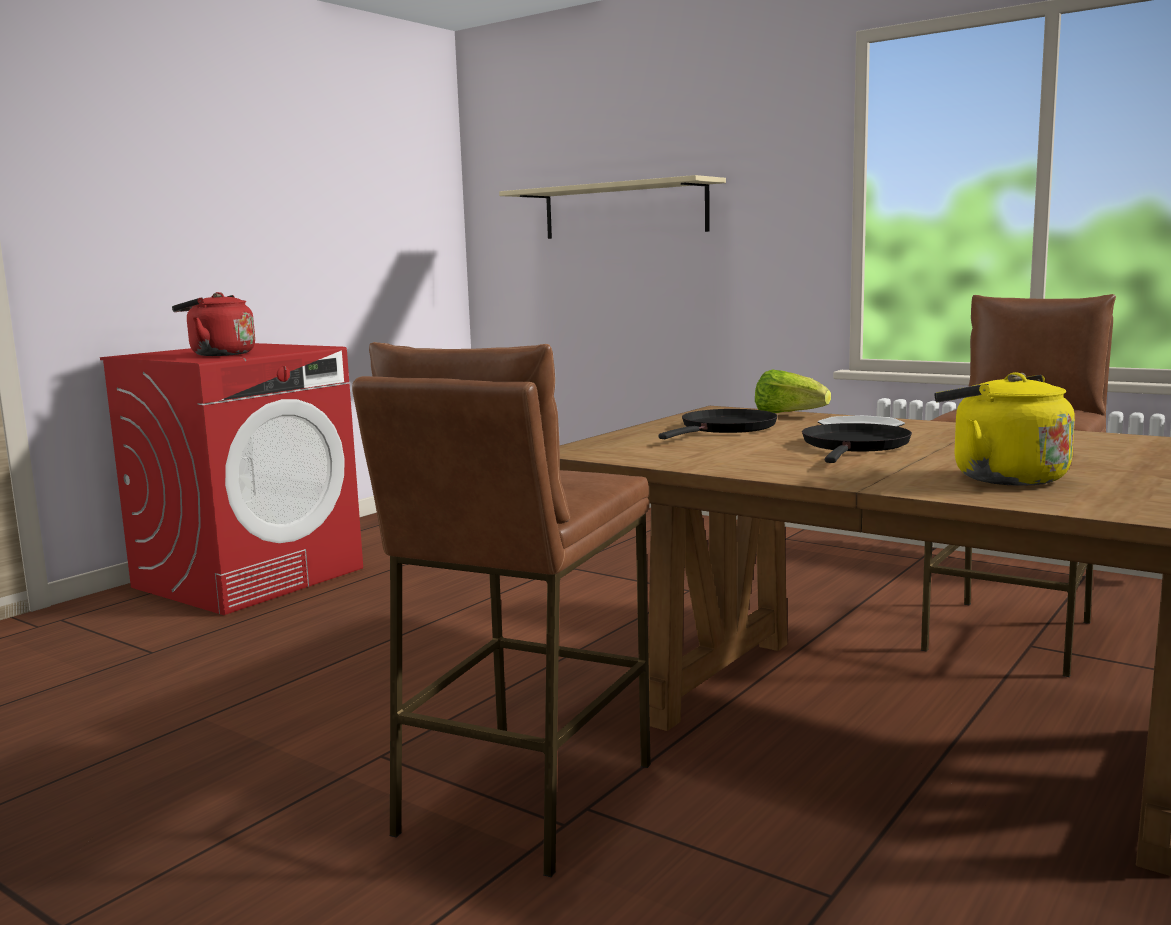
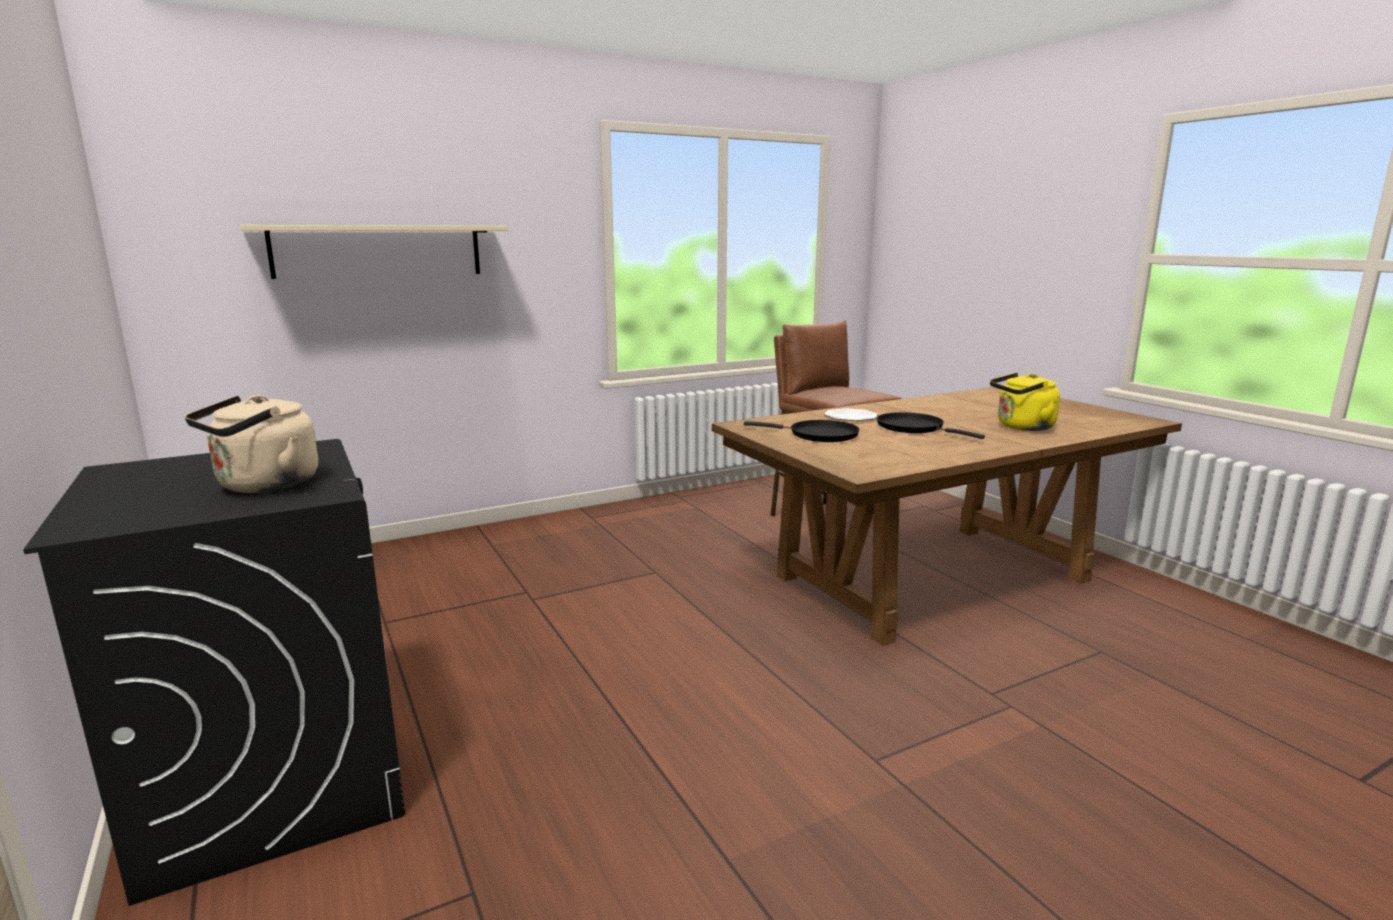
camera: 65 degrees left, 5 degrees up
red washing machine [100,343,363,615] -> black washing machine [23,439,405,906]
red kettle [172,292,255,356] -> beige kettle [185,395,318,493]
brown stool [352,342,651,877] -> none
black frying pan [658,409,778,439] -> black frying pan turned 135 degrees clockwise [744,420,860,442]
lettuce [755,369,831,413] -> none

